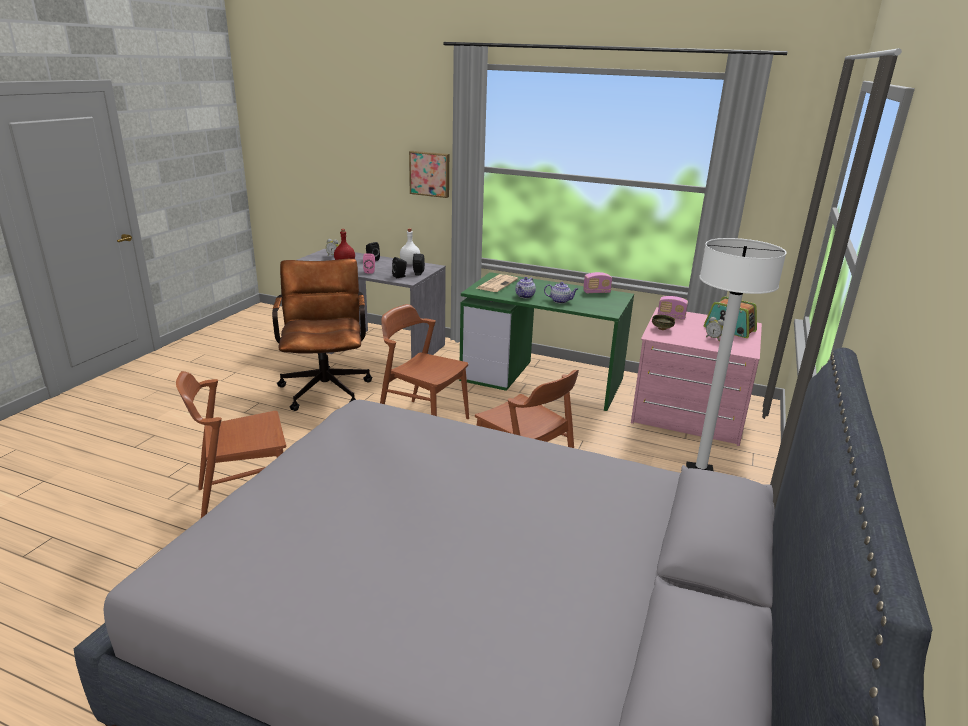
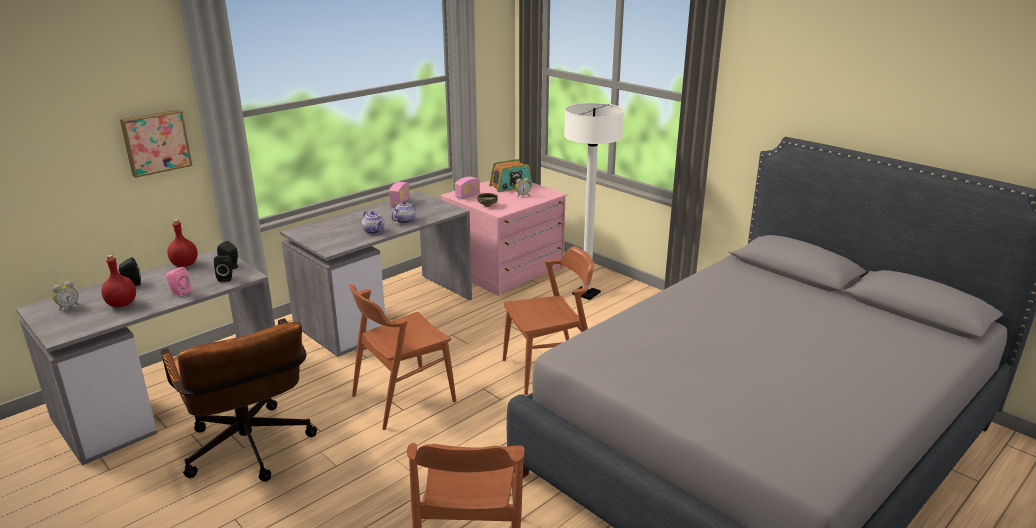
camera: 65 degrees left, 0 degrees up
brown office chair [272,259,372,411] -> brown office chair turned 135 degrees counterclockwise [161,318,317,482]
white bottle [400,228,420,264] -> red bottle [167,219,198,267]
green desk [459,272,634,411] -> grey desk [280,191,472,357]
newspaper [477,274,518,292] -> none

